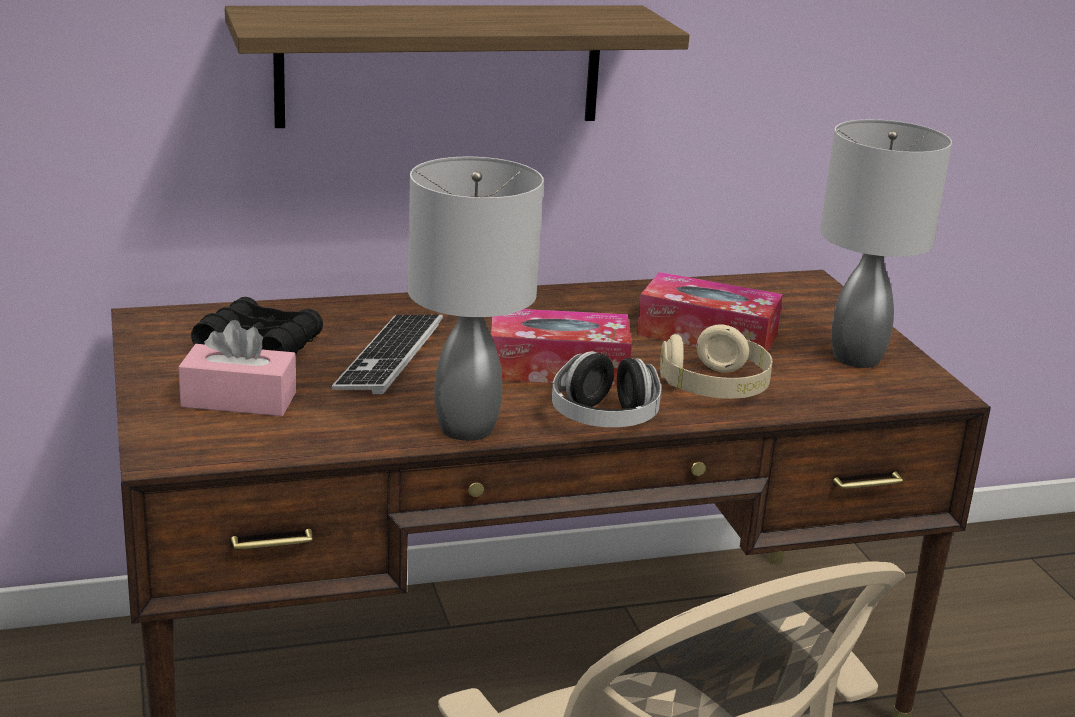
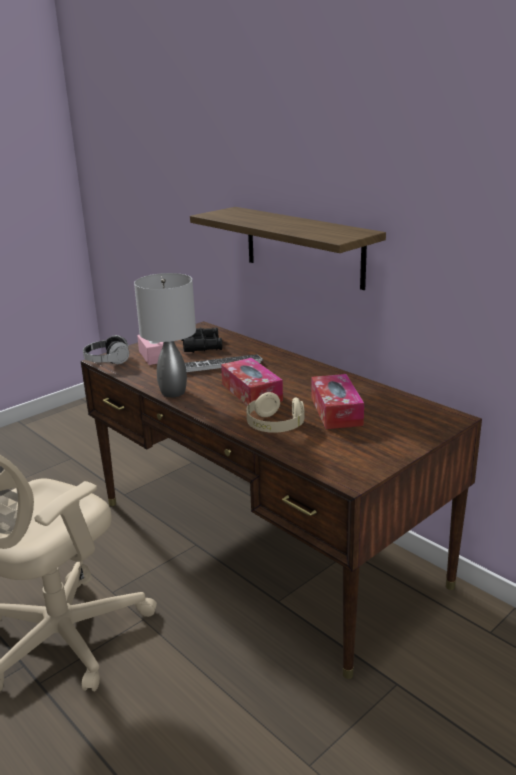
camera: 65 degrees right, 0 degrees up
headphones [552,351,661,427] -> headphones moved to [83,335,129,364]
grey table lamp [820,119,952,368] -> none

